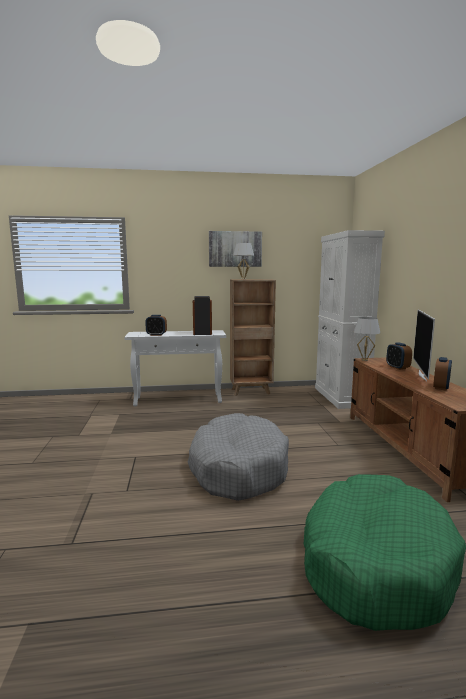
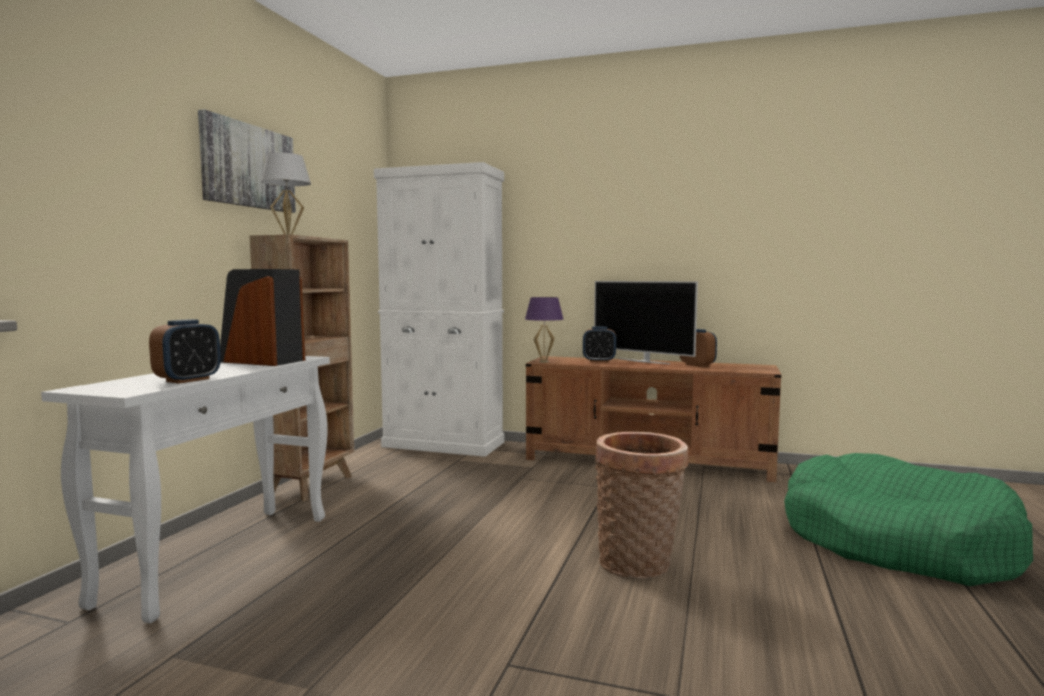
camera: 65 degrees left, 5 degrees down
grey dog bed [188,413,289,501] -> basket [595,432,688,578]
white table lamp [354,317,380,361] -> purple table lamp [525,297,563,363]

